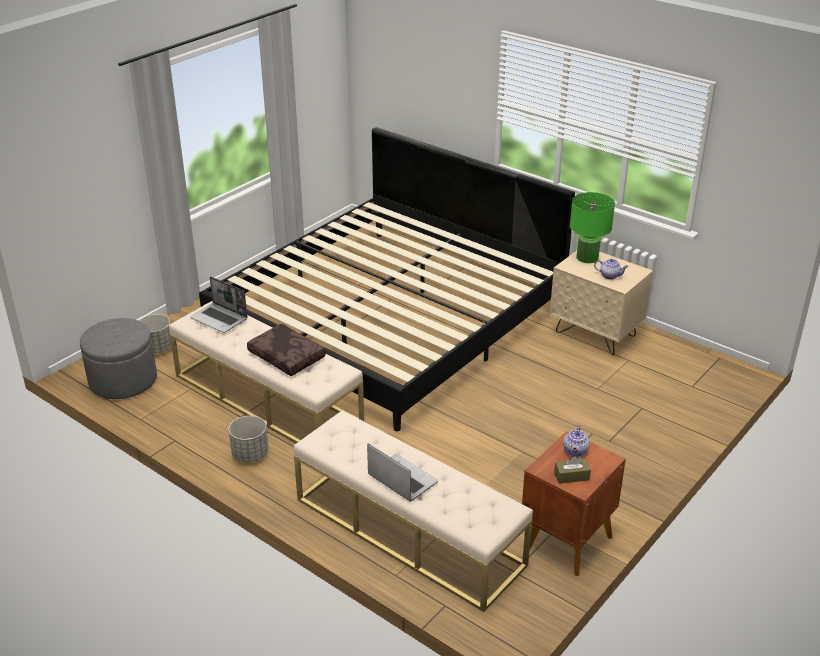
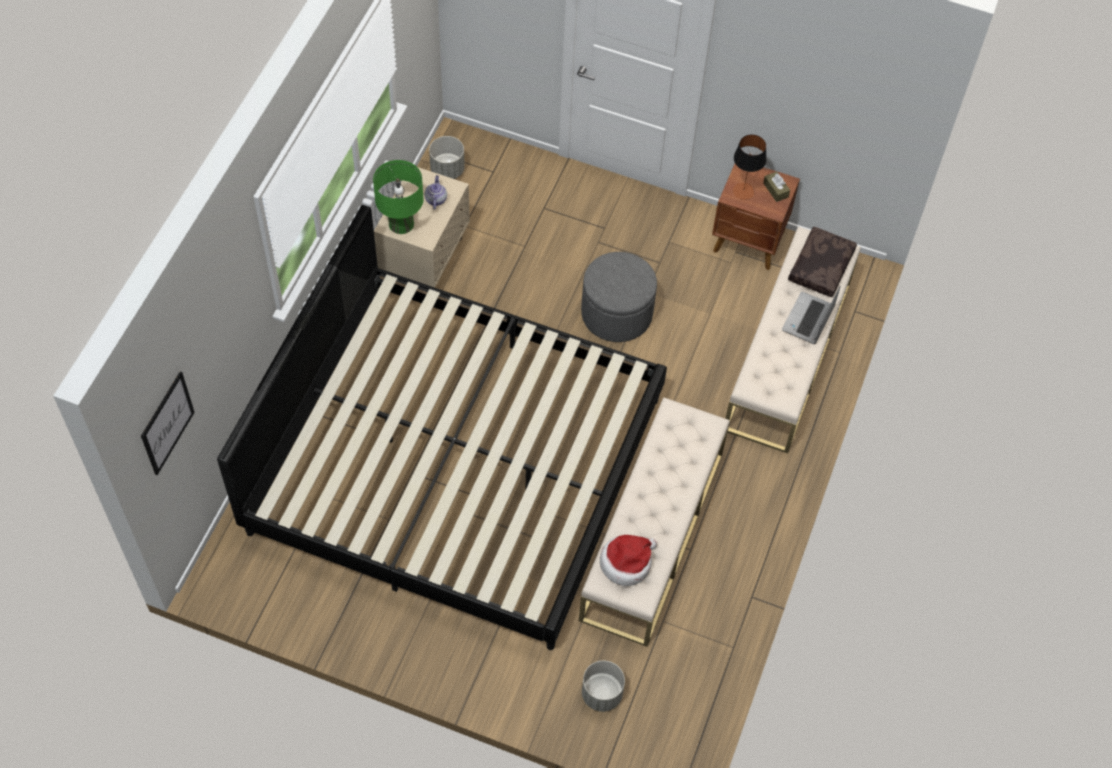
camera: 110 degrees left, 25 degrees up
grey ottoman [80,318,157,399] -> grey ottoman moved to [581,252,657,342]
laptop [190,276,248,333] -> hat [600,535,657,586]
grey planter [229,416,269,462] -> grey planter moved to [429,136,465,179]
brown pillow [247,324,326,376] -> brown pillow moved to [788,227,857,297]
teapot [563,425,590,457] -> table lamp [733,134,767,200]
none -> picture [141,371,195,475]

